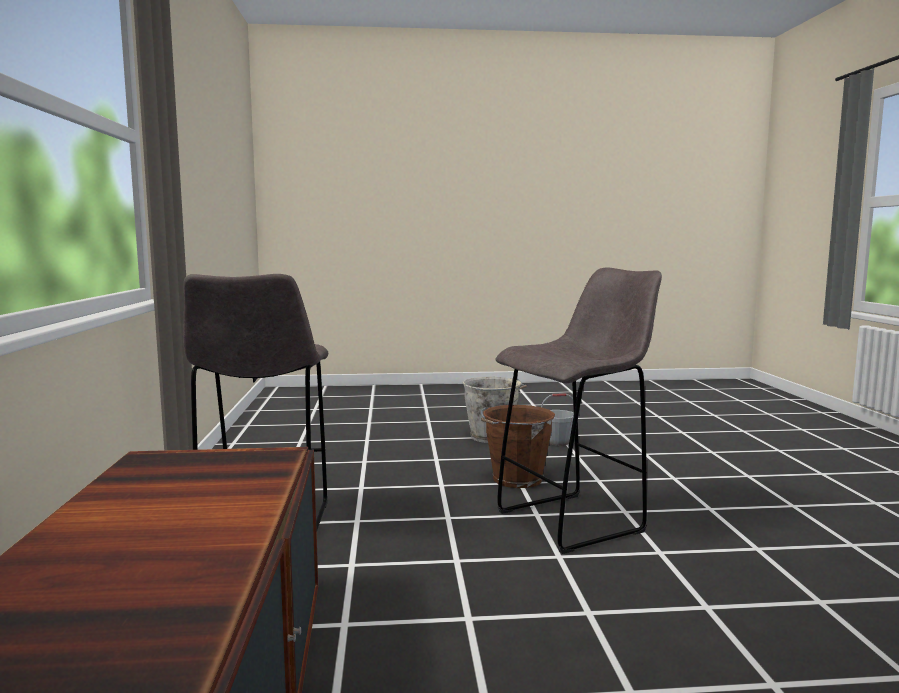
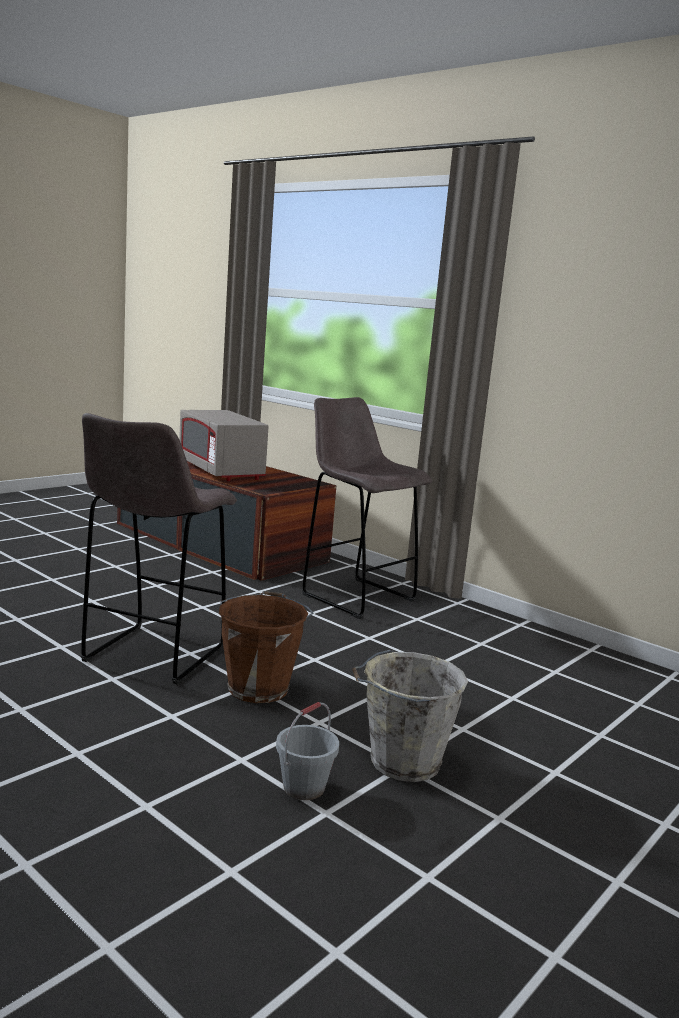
camera: 135 degrees right, 5 degrees up
none -> grey microwave [179,410,269,481]

